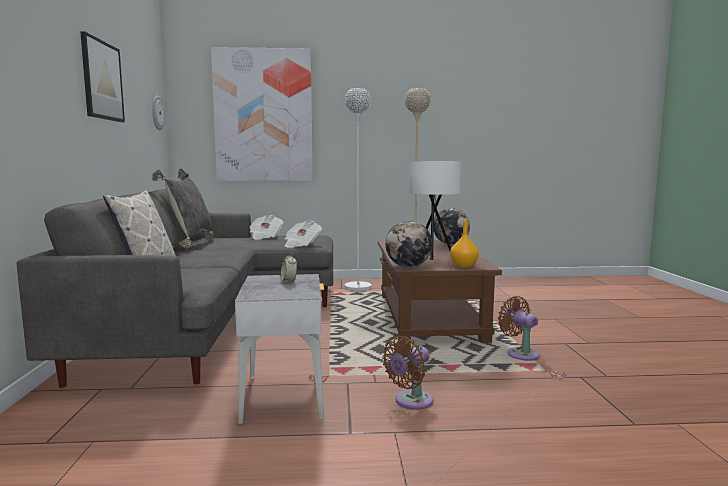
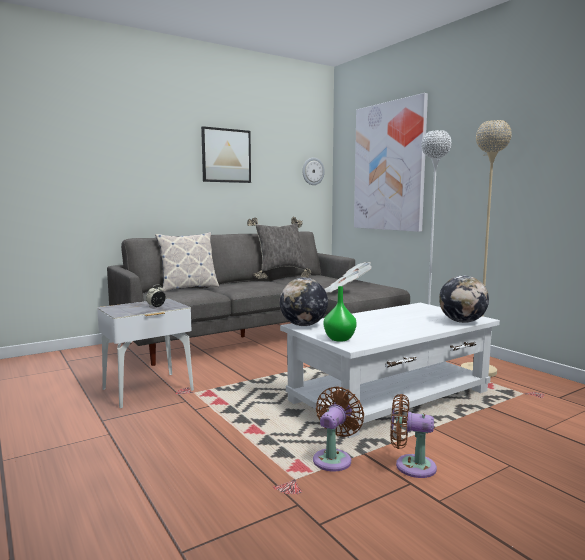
camera: 60 degrees right, 0 degrees up
brown coffee table [378,240,502,344] -> white coffee table [280,303,500,438]
brown fan [382,336,434,410] -> brown fan moved to [390,394,437,478]
white table lamp [409,161,461,260] -> none
orange vase [450,221,479,268] -> green vase [323,286,357,342]

